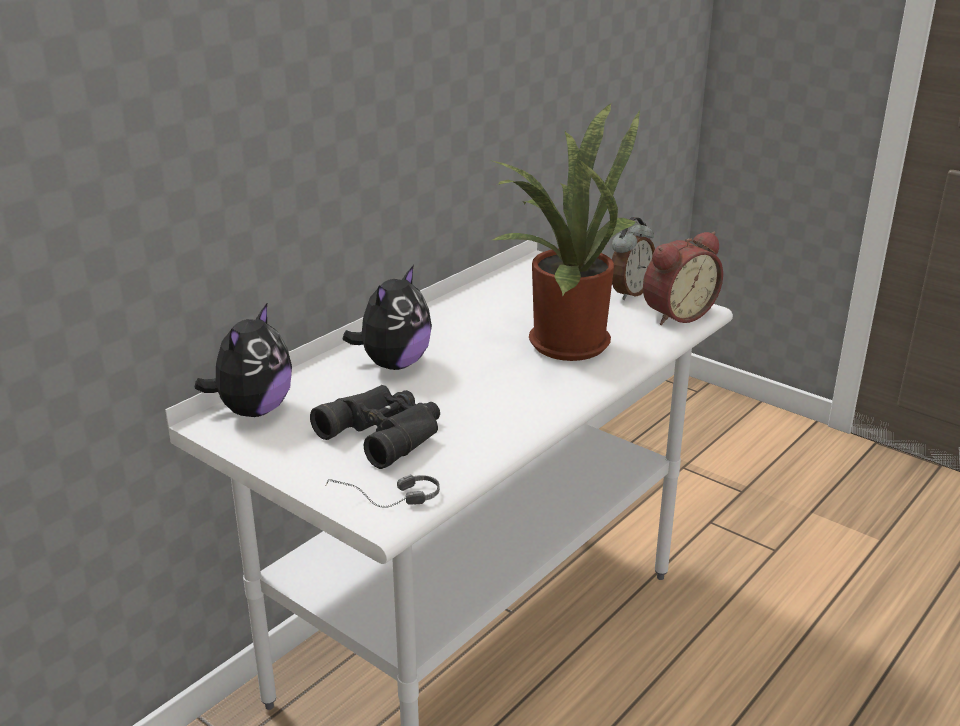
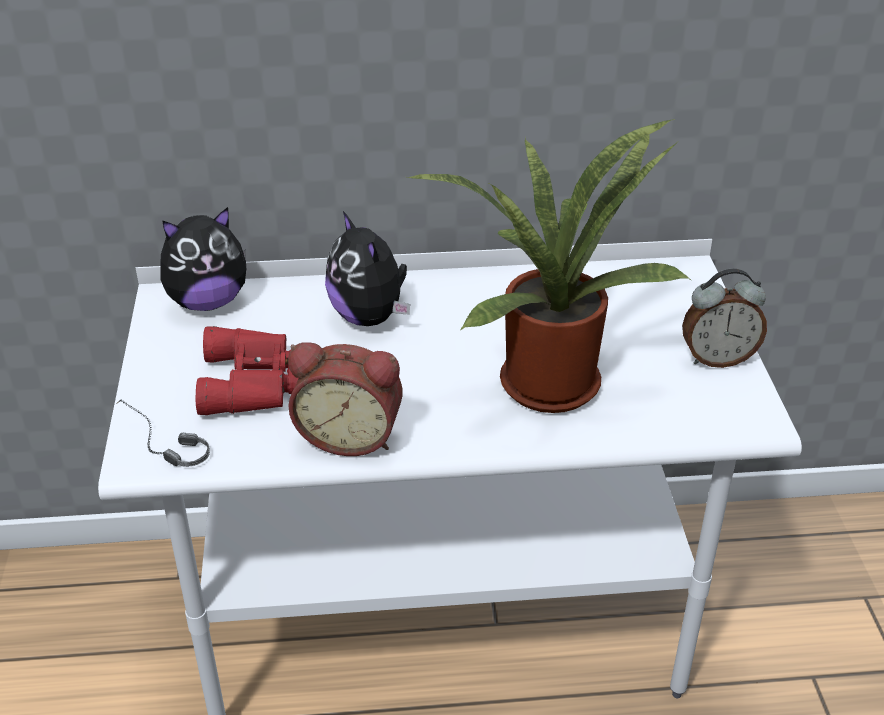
camera: 45 degrees right, 10 degrees up
black binoculars [310,385,440,469] -> red binoculars [196,326,299,415]
plush toy [342,265,432,370] -> plush toy turned 75 degrees clockwise [325,211,410,326]
alarm clock [643,232,723,325] -> alarm clock moved to [288,342,403,456]

